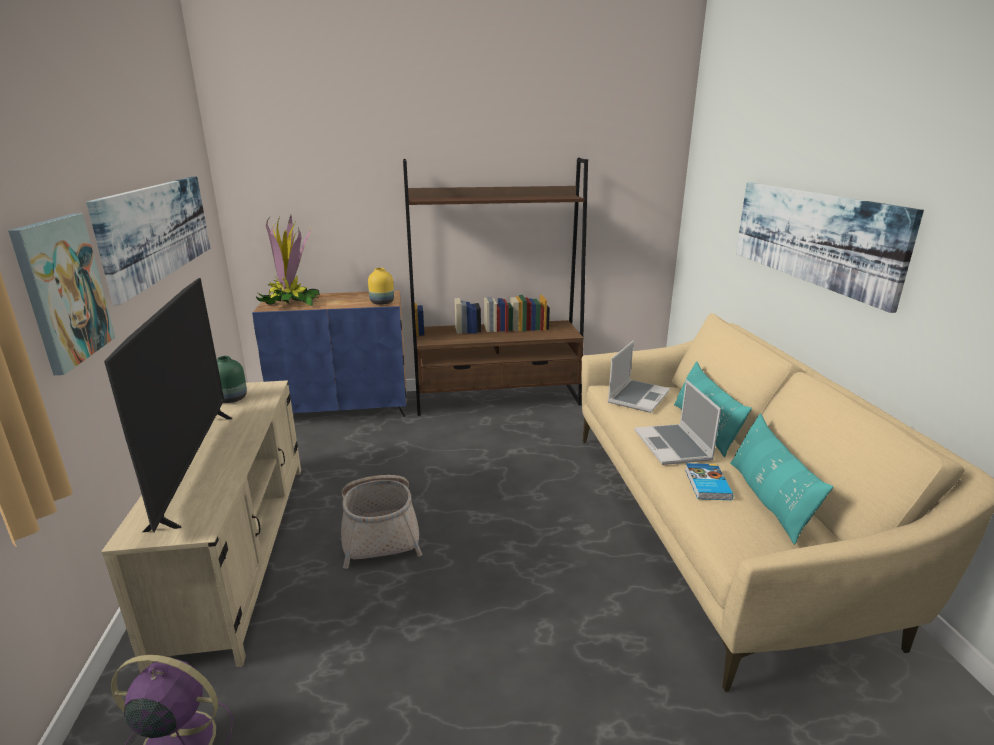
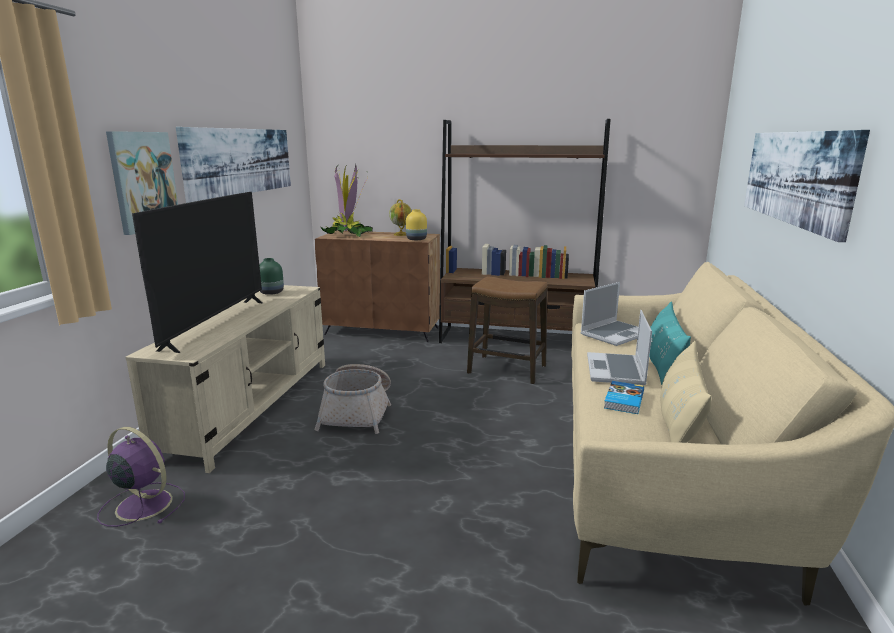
camera: 20 degrees right, 5 degrees down
blue cabinet [252,291,406,417] -> brown cabinet [315,231,440,342]
turquoise pillow [730,413,834,545] -> beige pillow [660,341,712,443]
none -> globe [389,199,412,236]
none -> stool [467,276,548,384]

